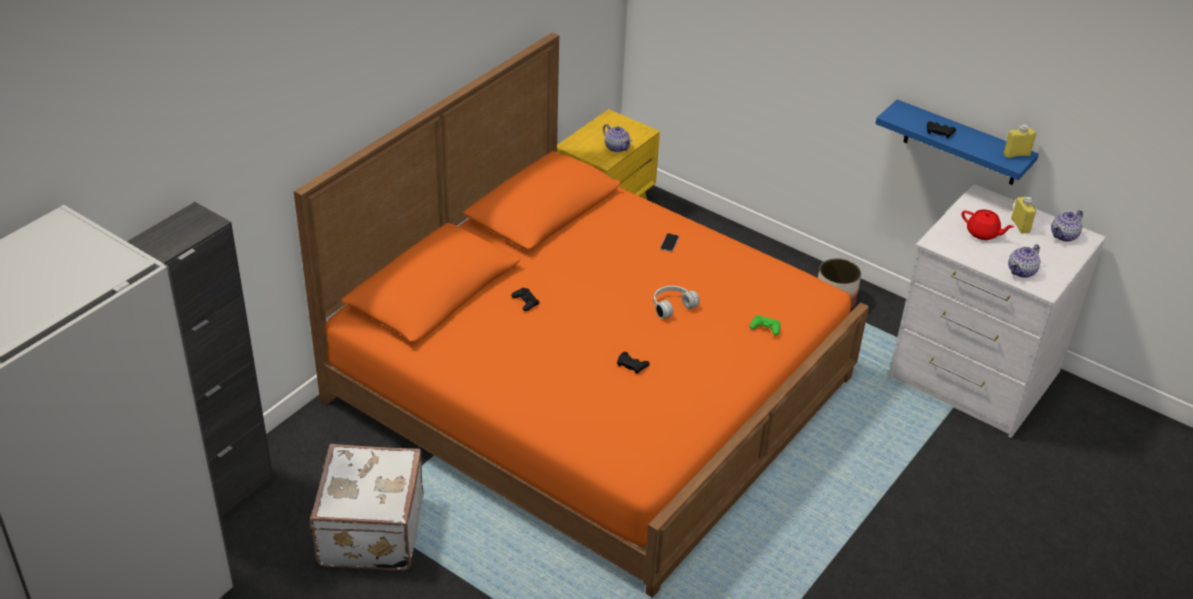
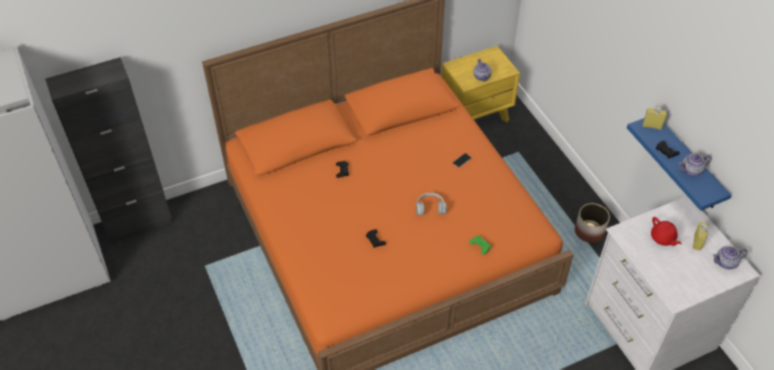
camera: 30 degrees right, 10 degrees up
white suitcase [310,444,424,570] -> none
yellow bottle [1004,124,1036,158] -> yellow bottle moved to [643,106,667,130]
teapot [1008,244,1040,278] -> teapot moved to [679,153,712,176]

